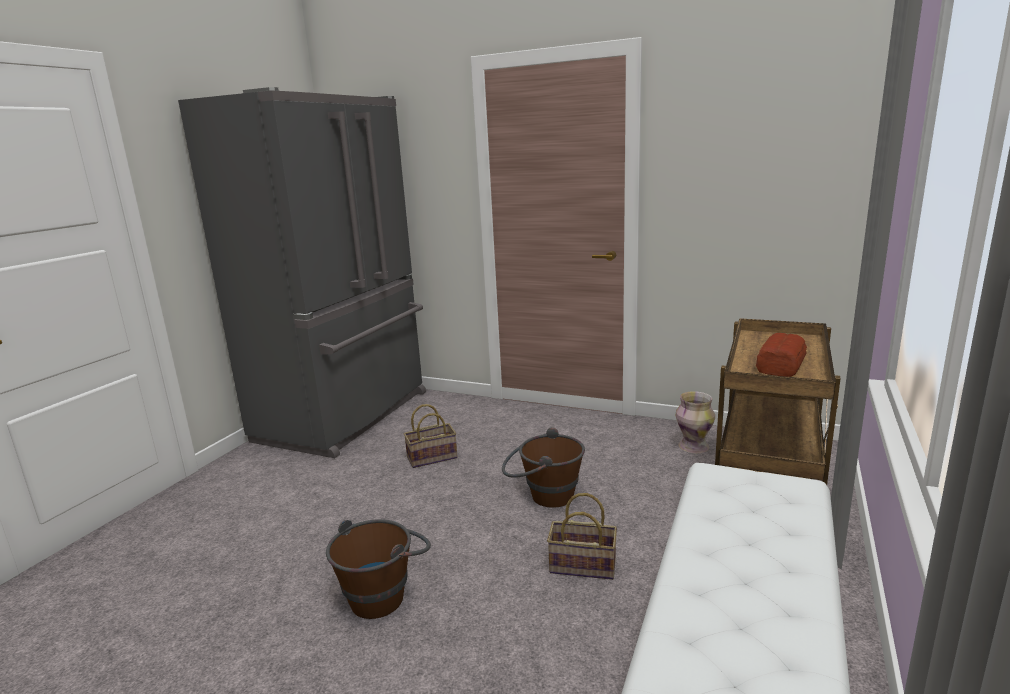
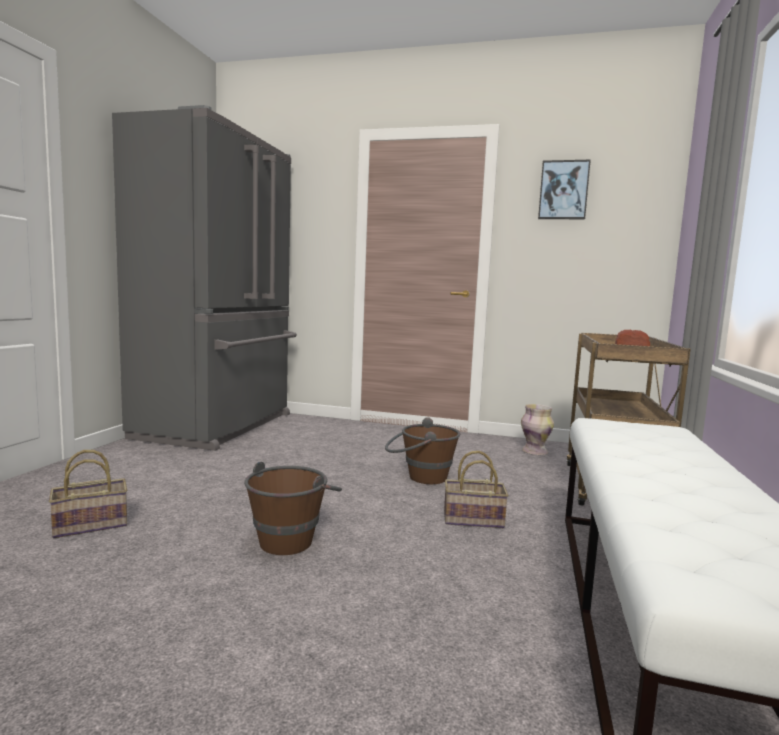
camera: 10 degrees left, 10 degrees down
basket [404,404,457,468] -> basket moved to [49,450,127,538]
none -> picture [538,160,591,219]

